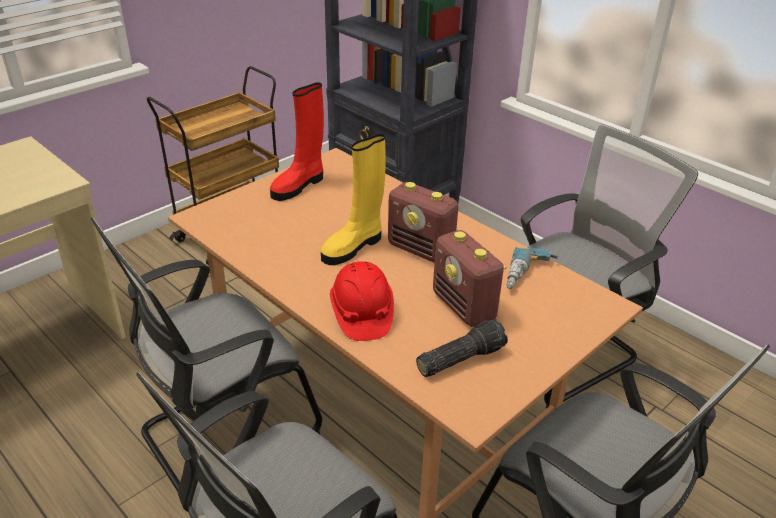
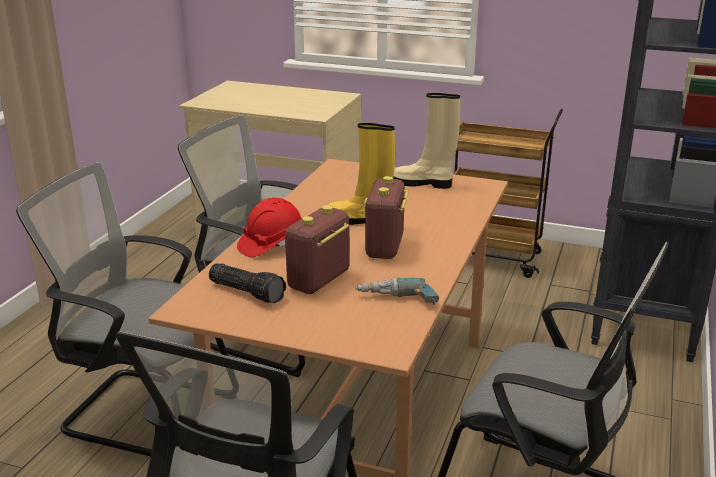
camera: 65 degrees right, 10 degrees down
red boot [270,82,324,201] -> beige boot [394,93,460,189]

